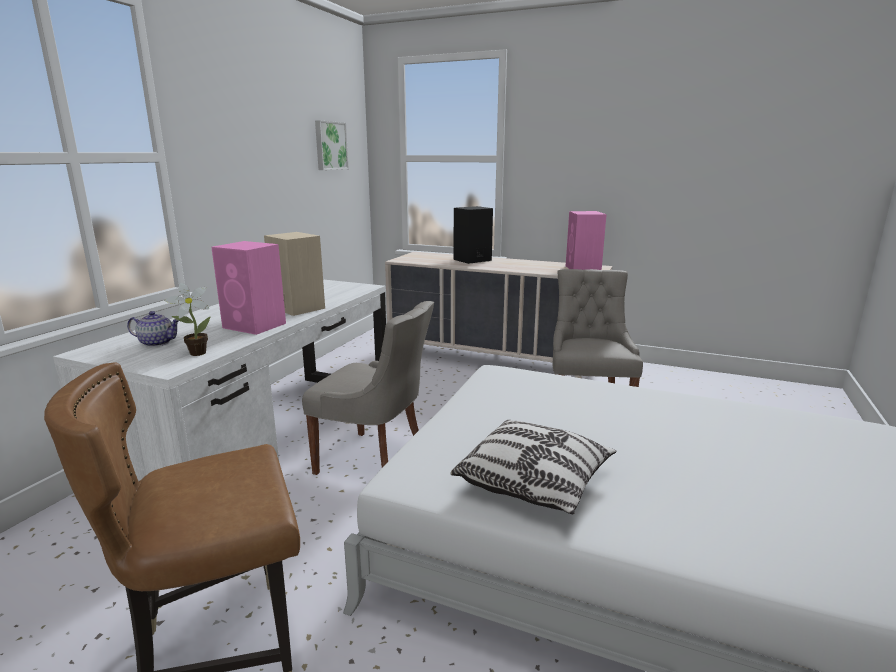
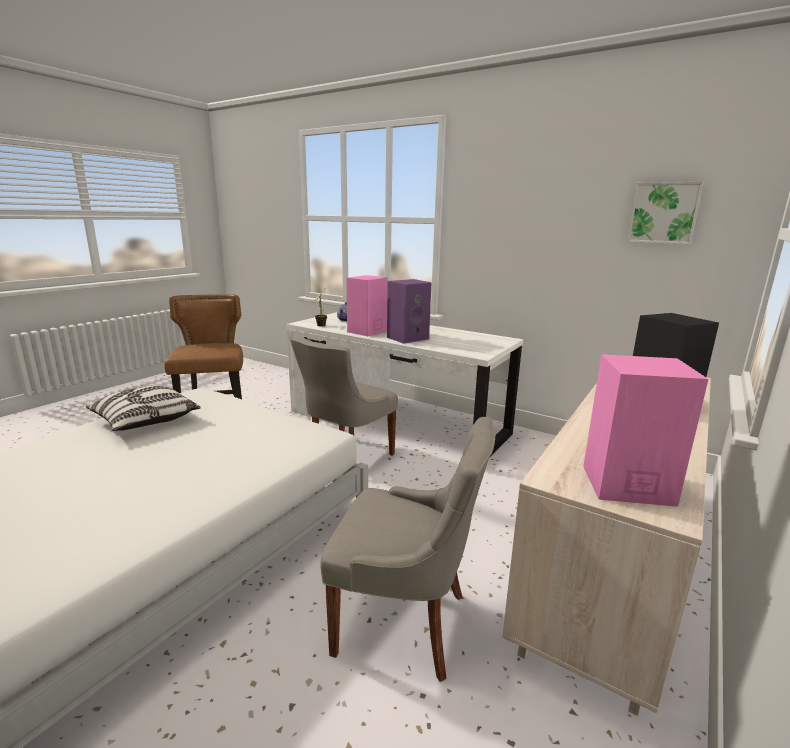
camera: 100 degrees right, 0 degrees up
beige speaker [264,232,325,316] -> purple speaker [387,279,431,344]

